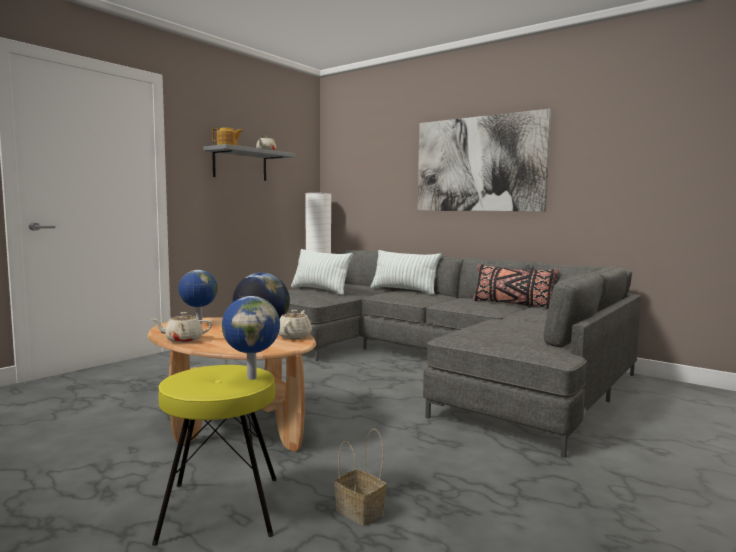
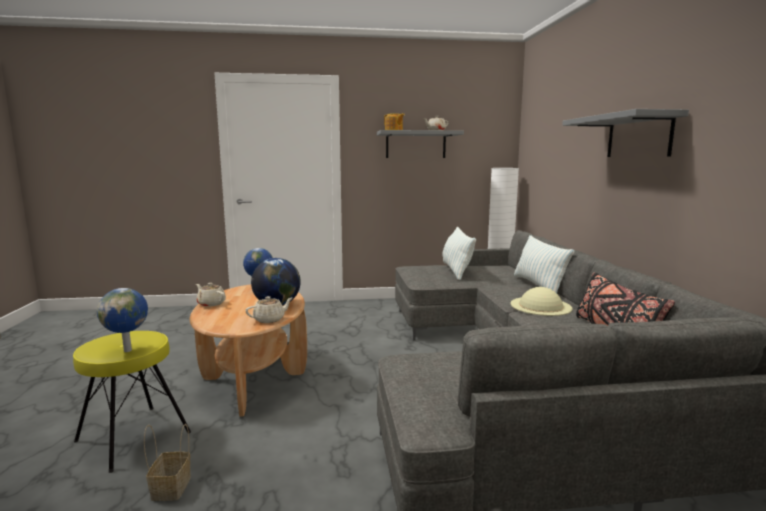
camera: 45 degrees right, 5 degrees up
picture [418,109,551,211] -> grey shelf [562,109,689,157]
none -> beige hat [511,287,573,316]

